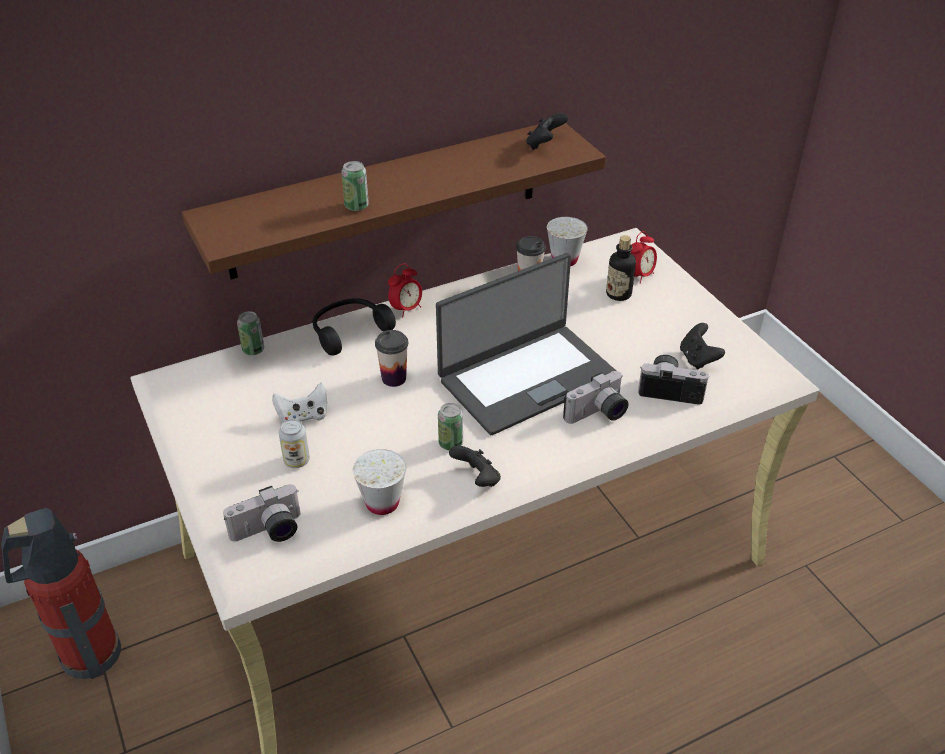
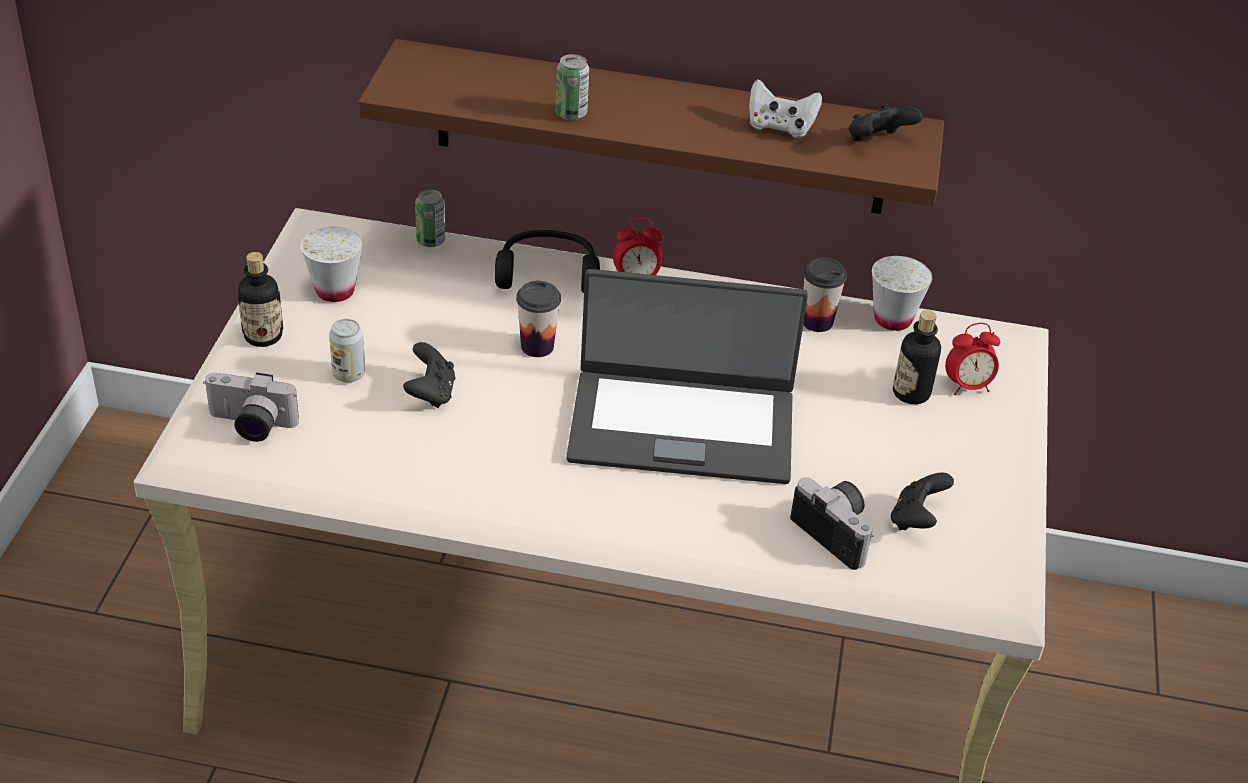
camera: 35 degrees right, 0 degrees up
fire extinguisher [1,508,121,679] -> none
white game controller [272,383,327,422] -> white game controller moved to [749,79,822,138]
white cup [352,449,406,515] -> white cup moved to [301,227,363,302]
can [438,403,463,450] -> none
black game controller [449,446,501,487] -> black game controller moved to [403,342,455,408]
camera [563,371,629,424] -> none
none -> bottle [237,252,283,347]

